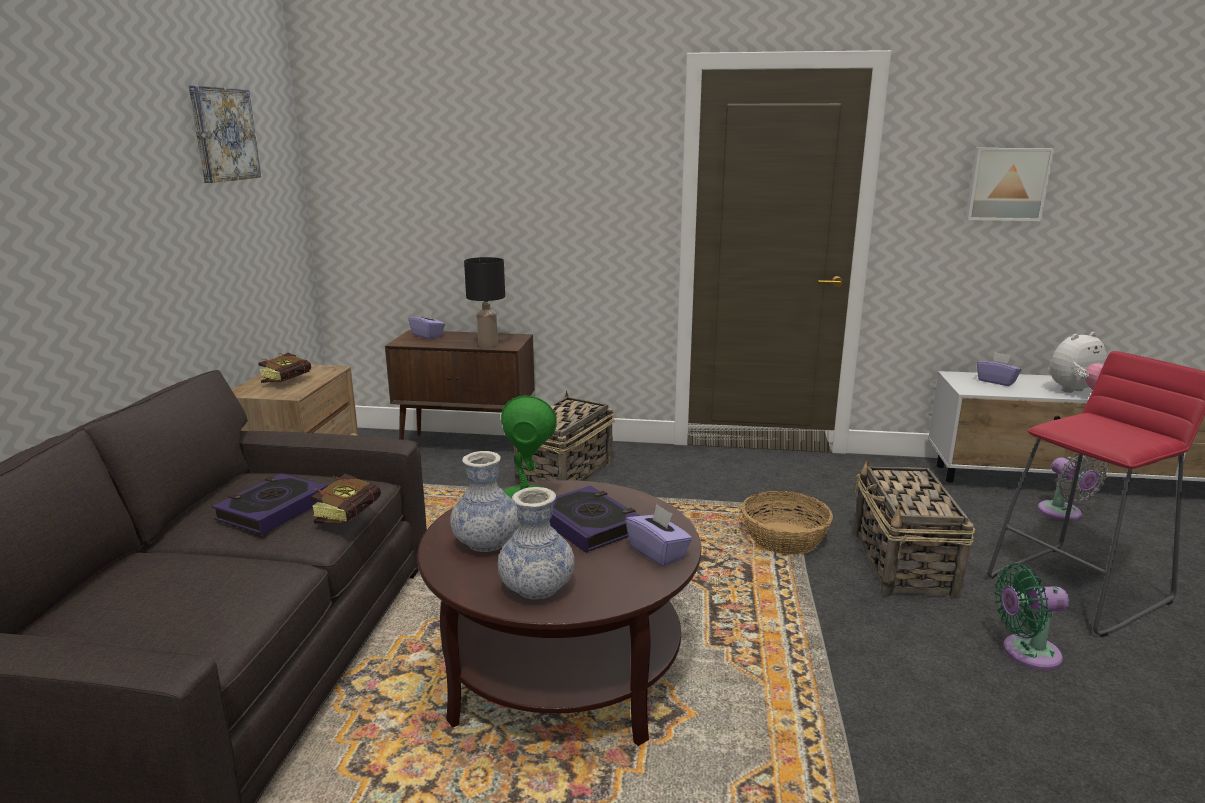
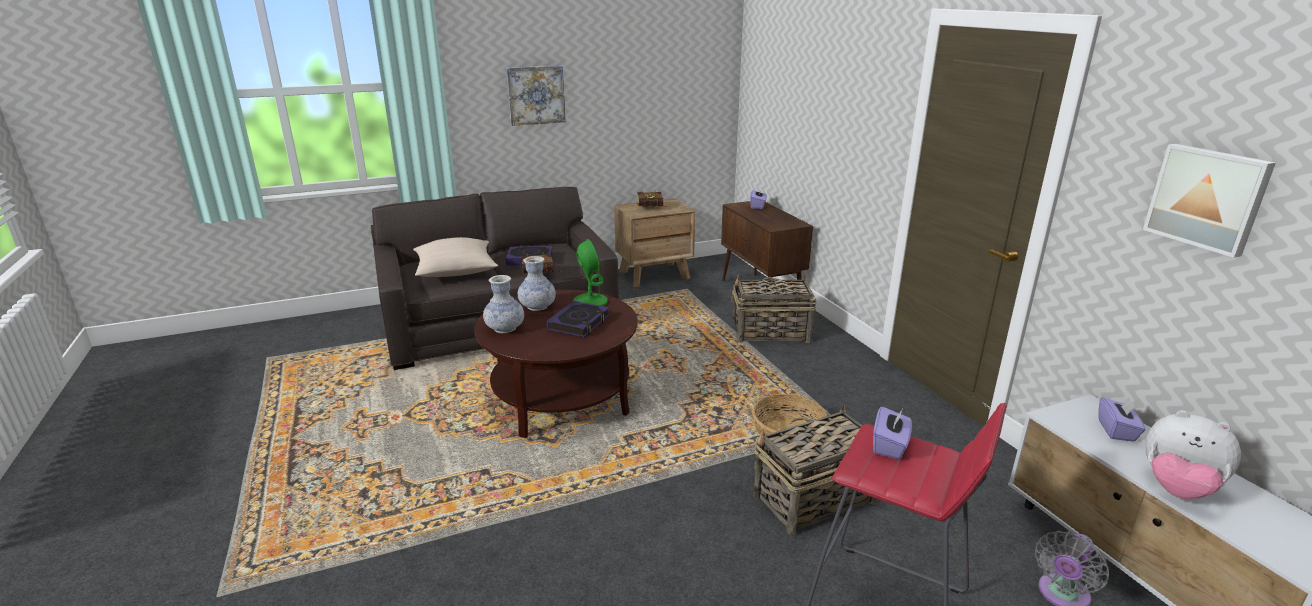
camera: 60 degrees right, 5 degrees up
picture [189,85,261,183] -> picture moved to [506,66,566,126]
black table lamp [464,257,505,348] -> none
purple tissue box [626,504,692,567] -> purple tissue box moved to [873,406,912,459]
green fan [994,563,1069,670] -> none
none -> beige pillow [413,237,498,277]

